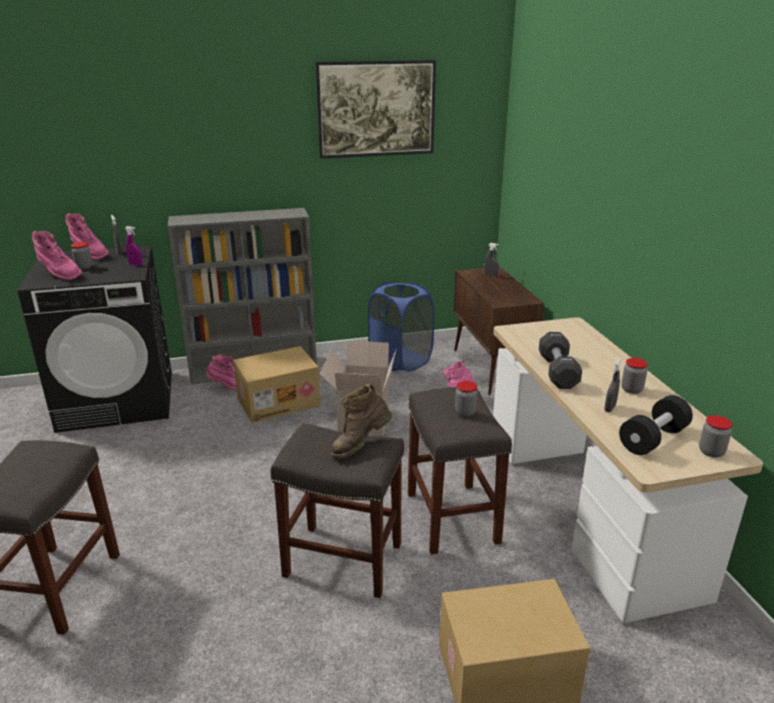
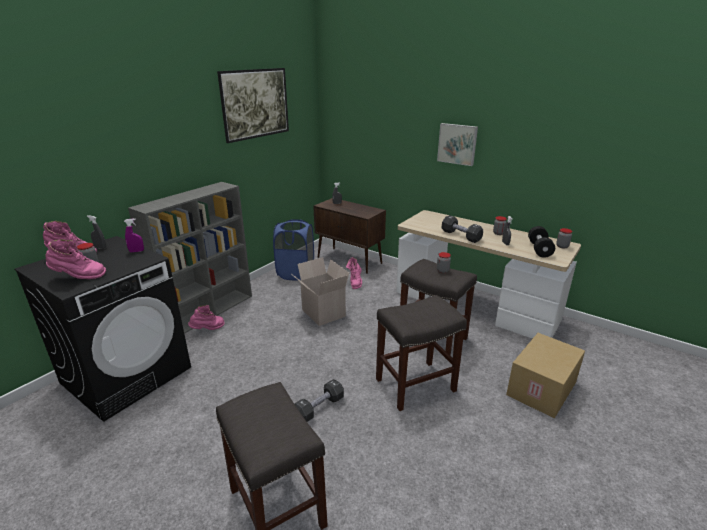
camera: 40 degrees left, 0 degrees up
cardboard box [233,346,320,423] -> none
brown boot [331,384,392,459] -> none
none -> black dumbbell [295,379,344,422]
none -> picture [437,123,478,166]

